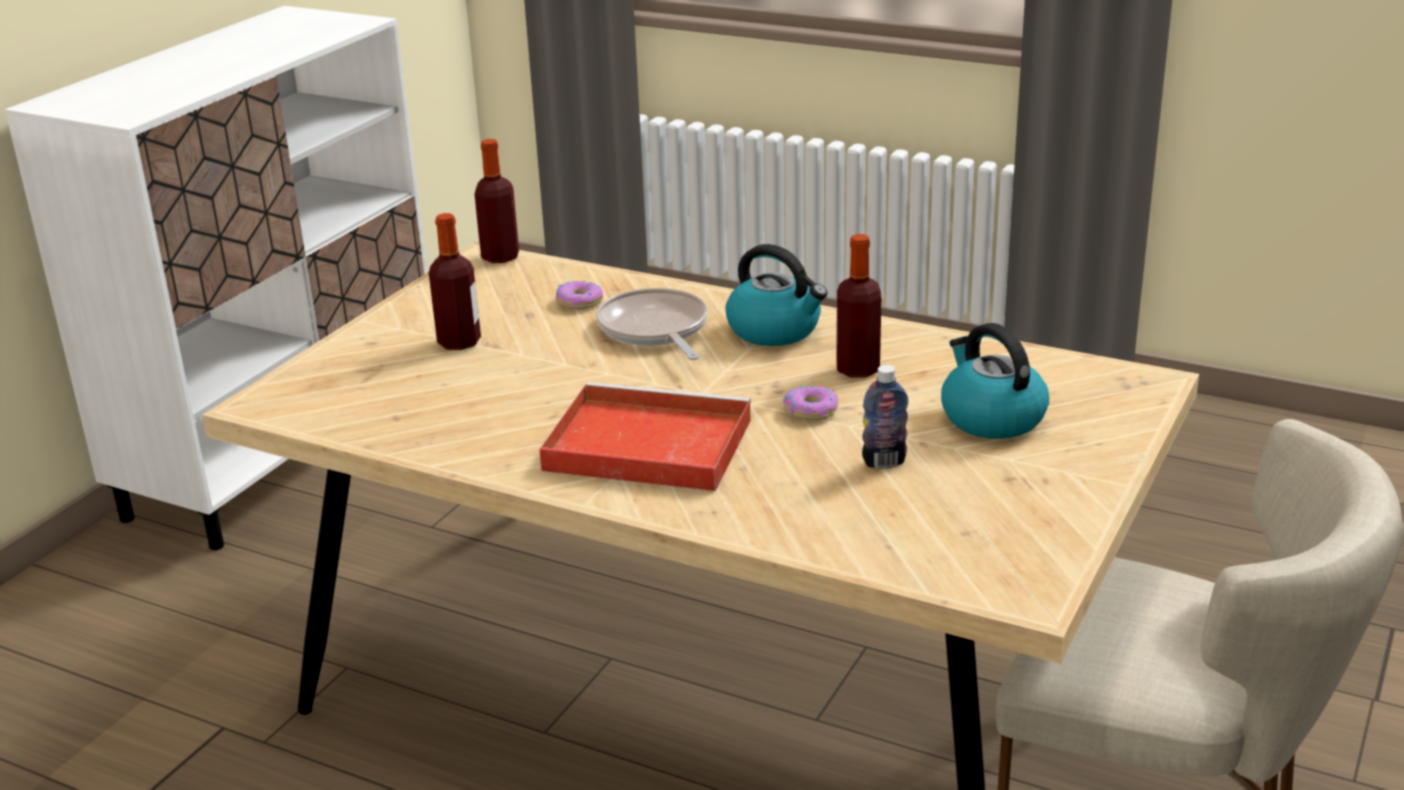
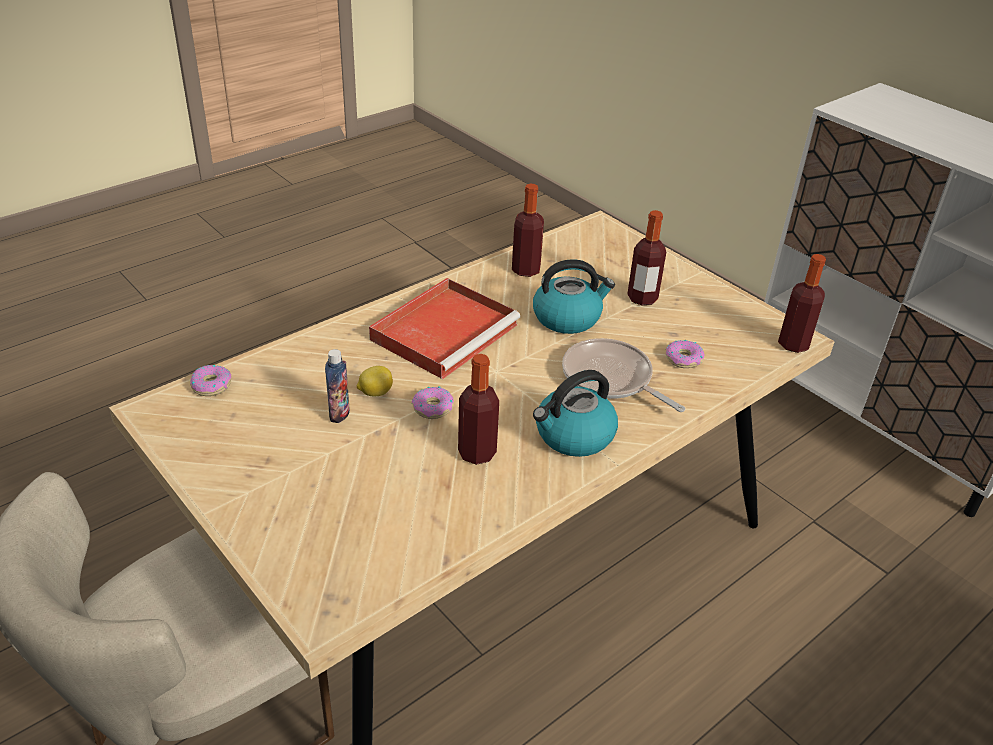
camera: 110 degrees right, 10 degrees up
frying pan [596,288,708,360] -> frying pan turned 135 degrees counterclockwise [562,338,685,412]
kettle [941,323,1049,439] -> kettle moved to [533,259,615,334]
none -> donut [190,365,231,396]
none -> lemon [357,366,393,397]
none -> bottle [512,184,544,277]

